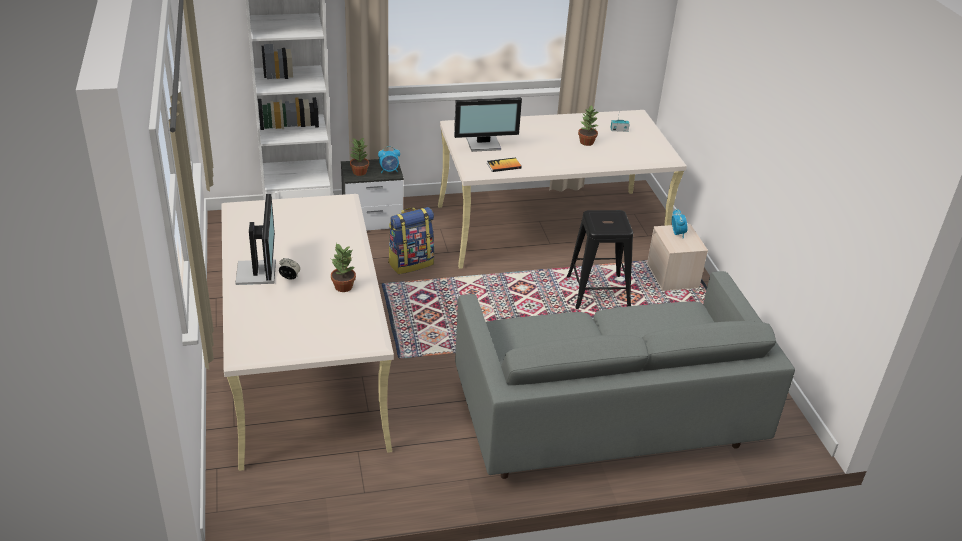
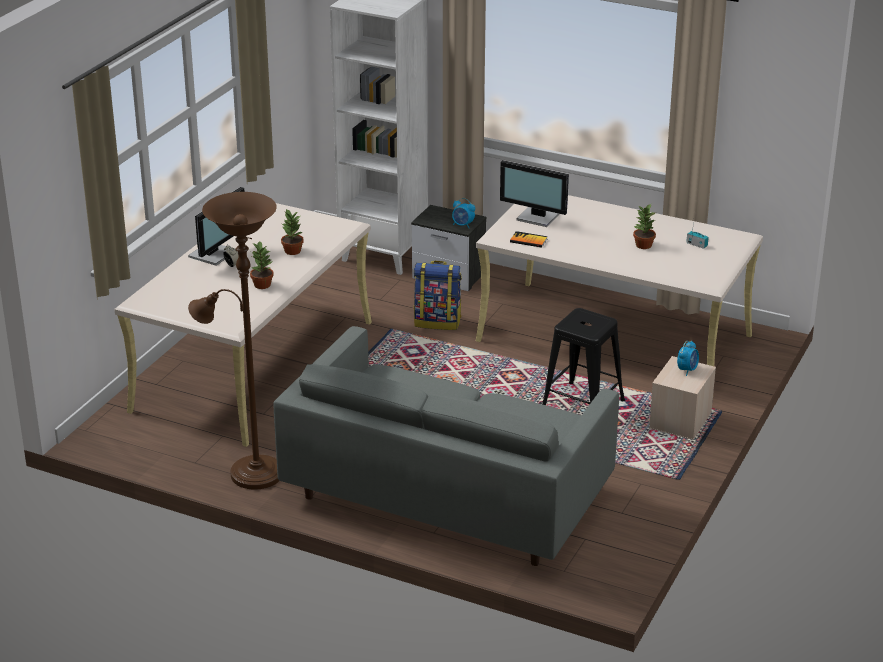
camera: 40 degrees right, 5 degrees down
potted plant [350,137,369,176] -> potted plant moved to [281,209,304,255]
none -> brown floor lamp [188,192,279,490]

